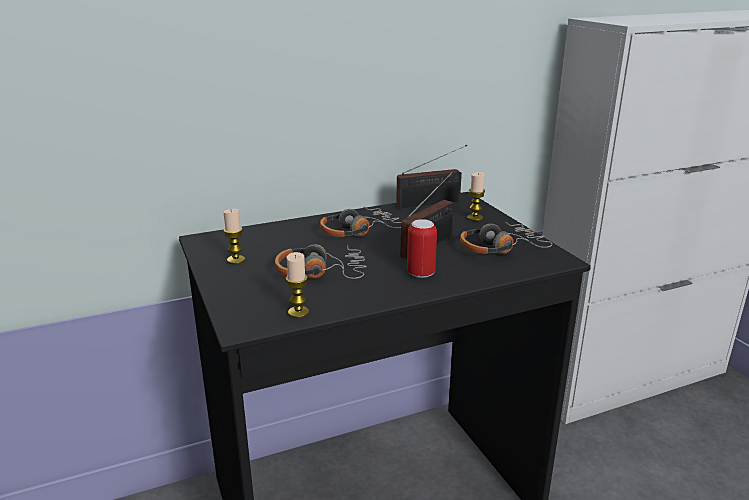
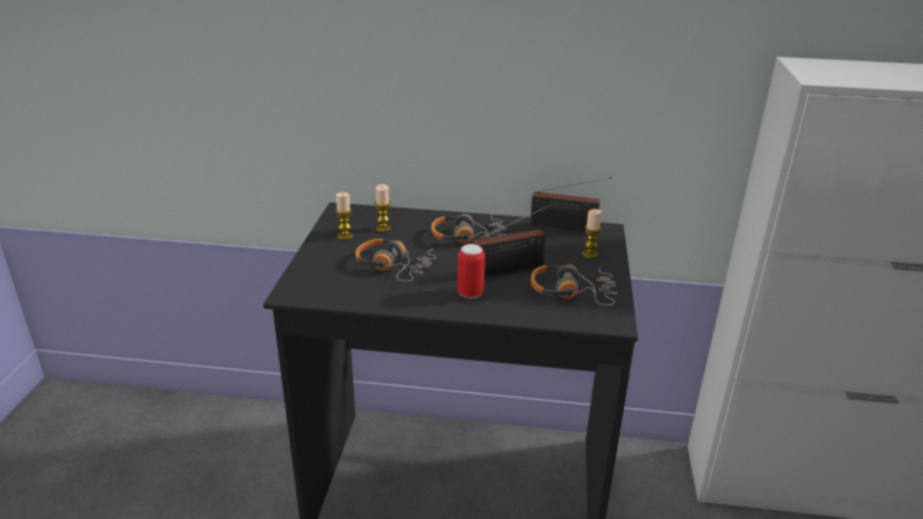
camera: 30 degrees right, 5 degrees up
candle [286,252,309,318] -> candle moved to [375,184,391,232]

